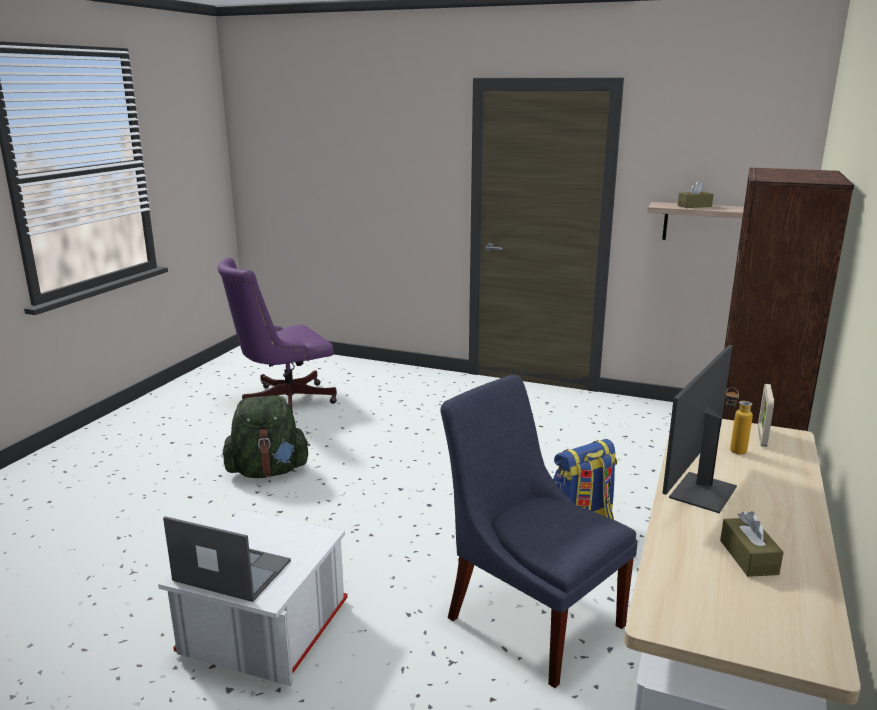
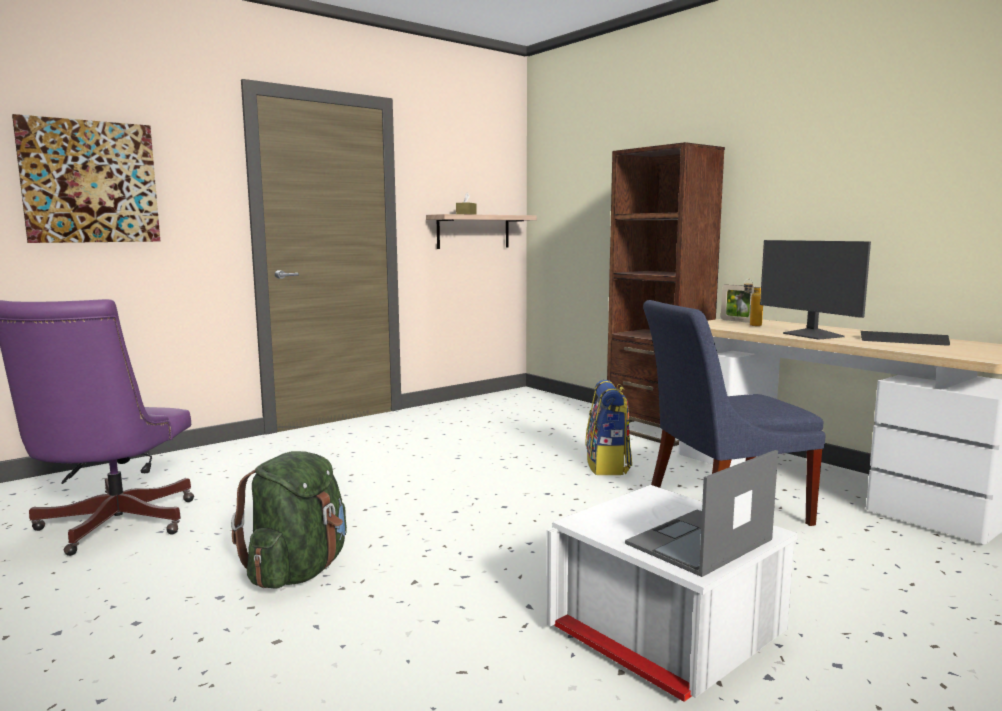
camera: 60 degrees left, 10 degrees down
brown tissue box [720,511,784,577] -> keyboard [861,331,950,346]
none -> picture [12,114,160,243]

